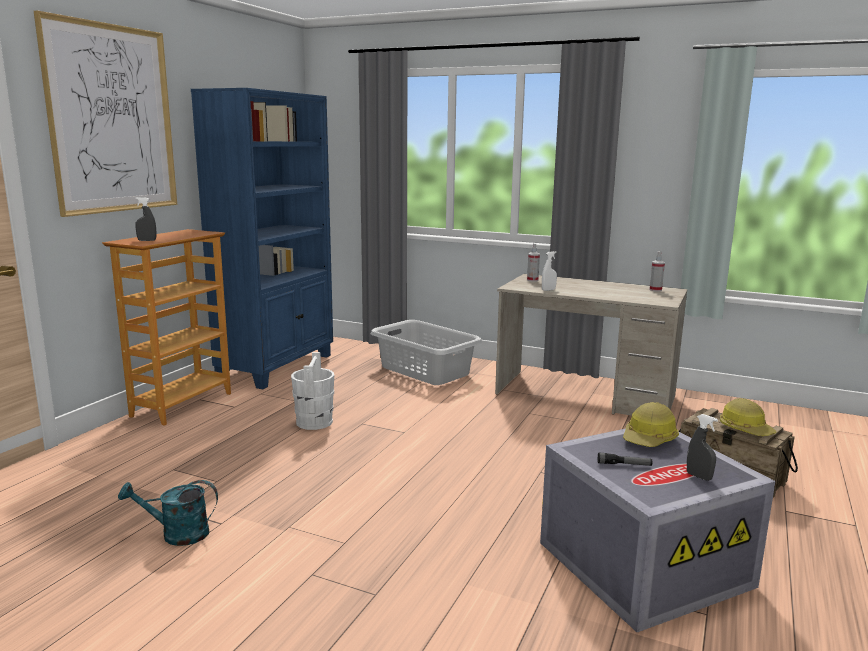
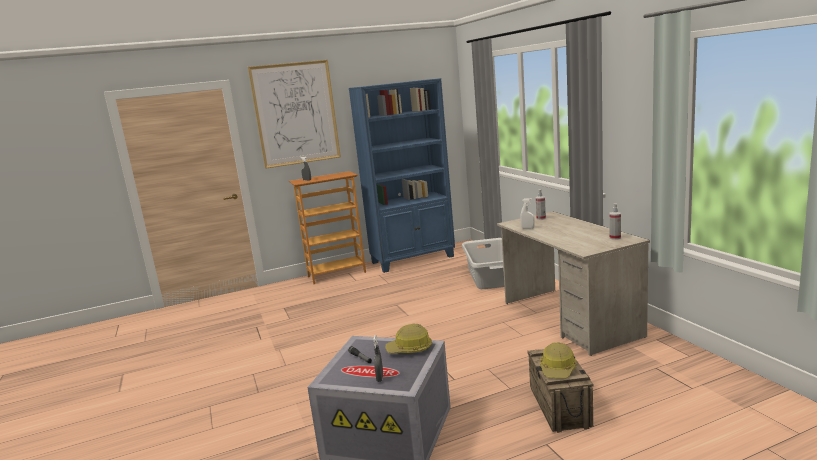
camera: 45 degrees right, 0 degrees up
turquoise watering can [118,480,218,546] -> none
white bucket [291,352,334,430] -> none

